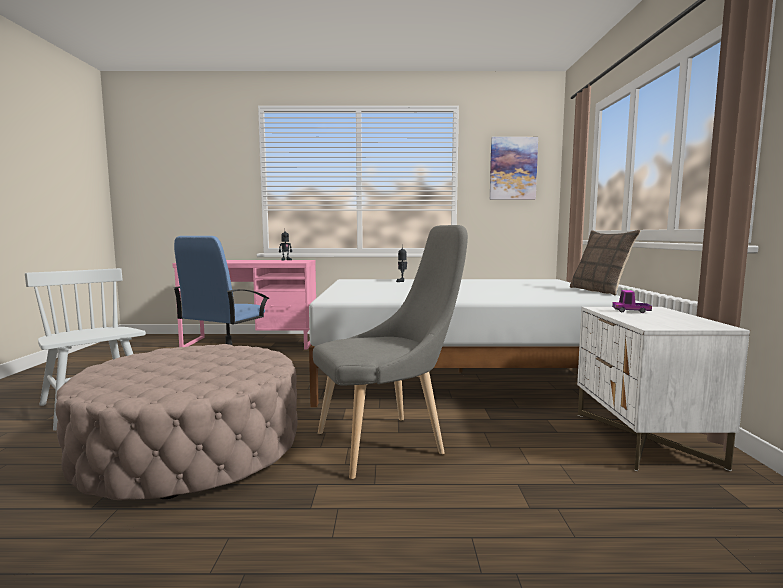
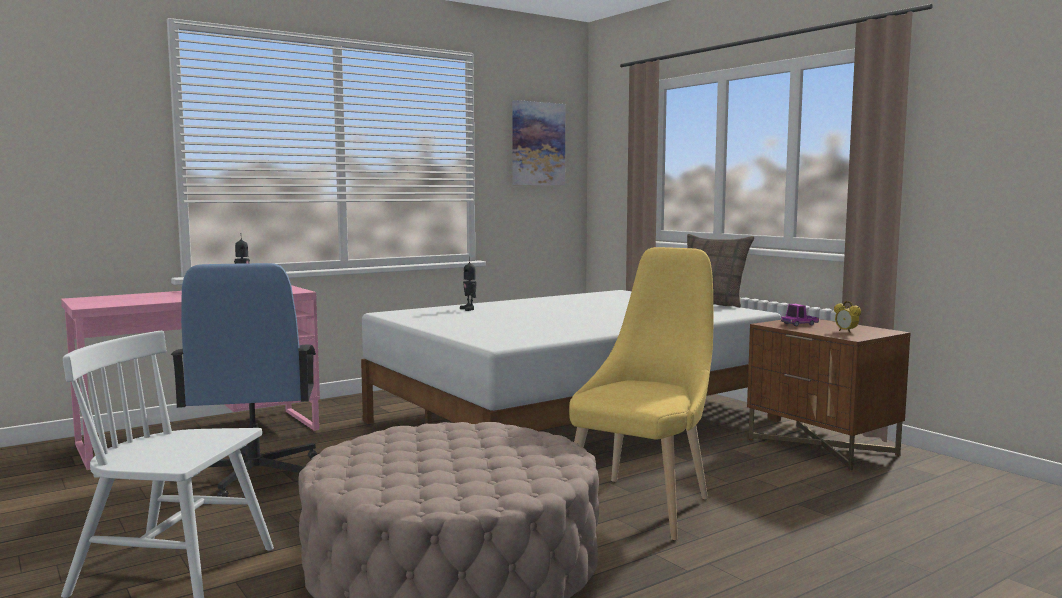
camera: 35 degrees left, 0 degrees up
grey chair [313,225,468,479] -> yellow chair [569,247,714,541]
white nightstand [577,307,750,471] -> brown nightstand [747,319,911,472]
none -> alarm clock [834,301,861,333]

